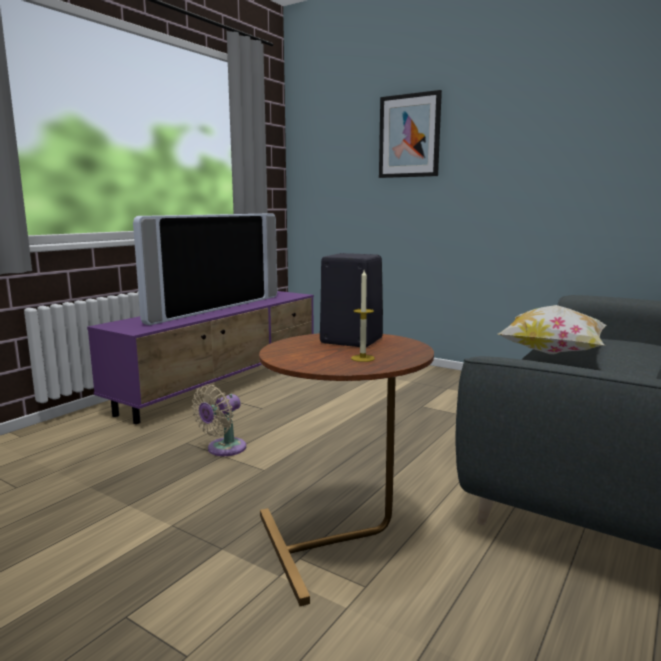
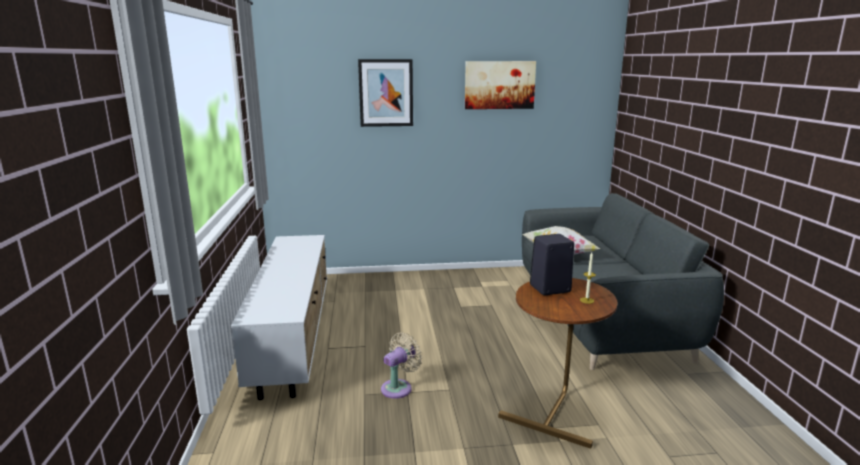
camera: 40 degrees left, 5 degrees up
purple tv stand [87,291,314,424] -> white tv stand [231,235,327,400]
television [133,214,277,325] -> none
beige fan [192,385,246,456] -> beige fan turned 135 degrees counterclockwise [381,332,422,399]
none -> picture [465,61,536,109]

